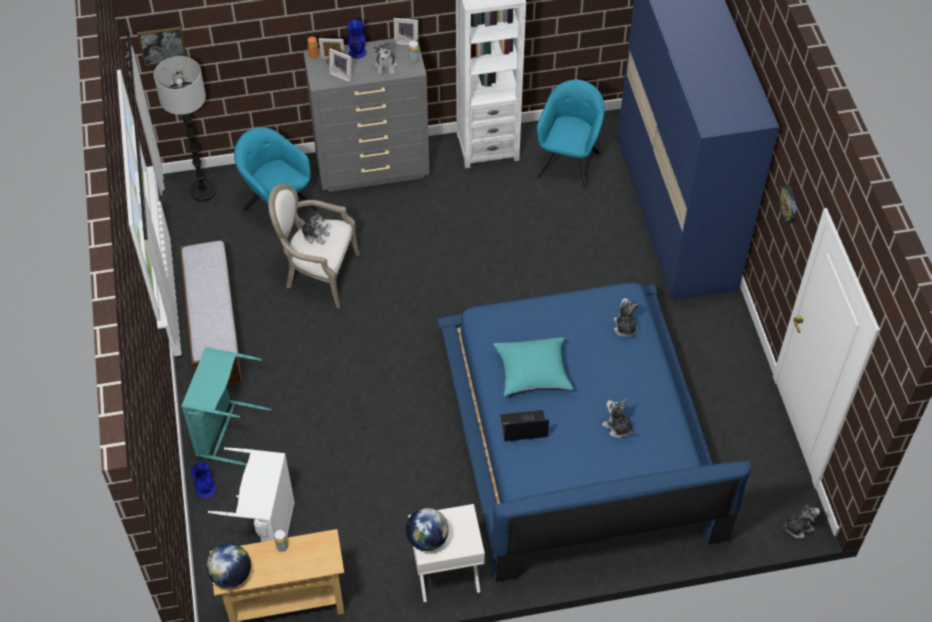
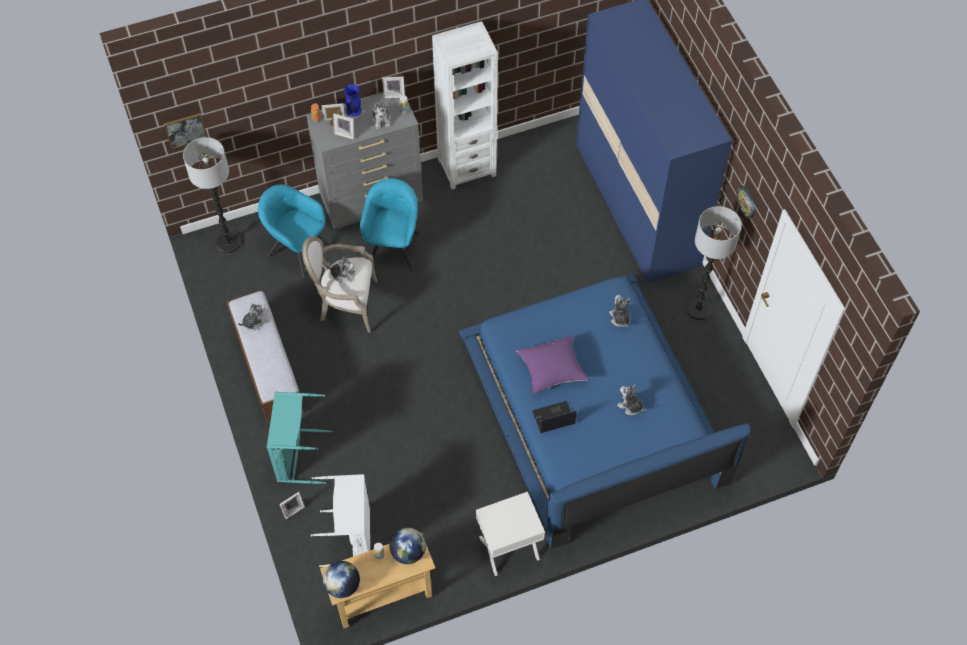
camera: 10 degrees left, 5 degrees up
blue vase [191,462,215,498] -> picture frame [280,492,305,519]
globe [406,508,449,551] -> globe moved to [390,528,426,564]
turquoise pillow [493,337,574,396] -> purple pillow [516,336,589,395]
turquoise armchair [535,79,605,190] -> turquoise armchair moved to [360,178,420,271]
plush toy [782,505,820,538] -> plush toy moved to [238,303,268,331]
none -> floor lamp [686,206,742,320]

